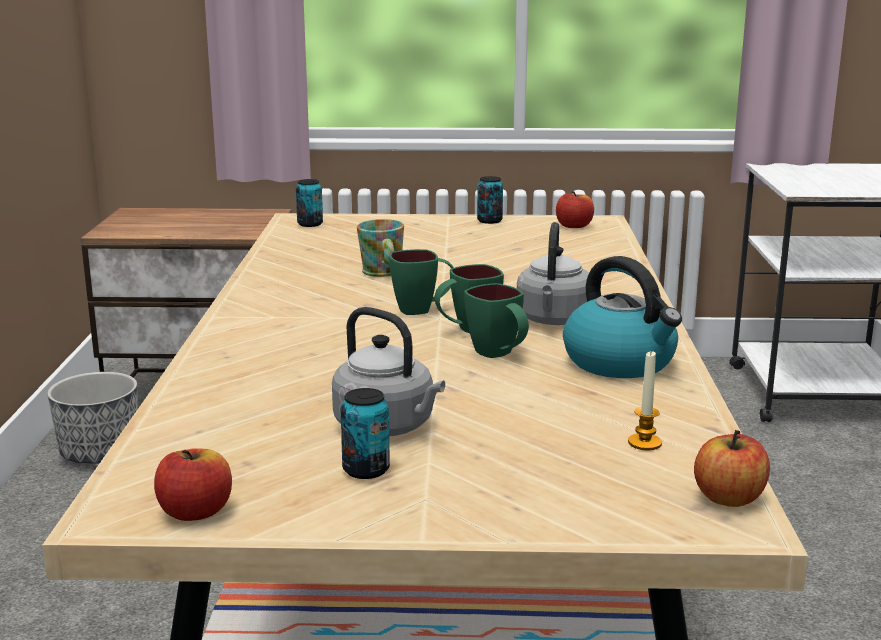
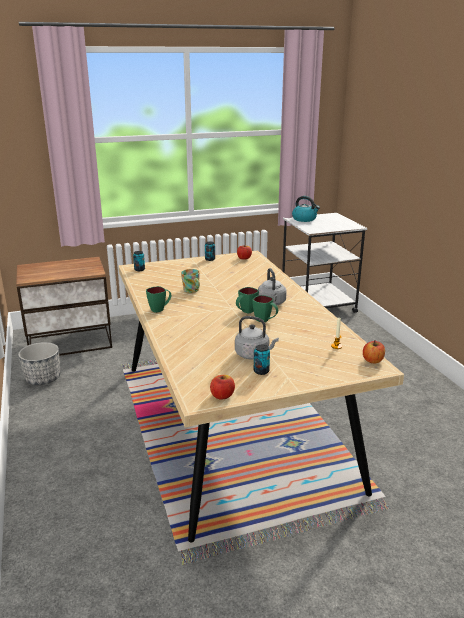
camera: 20 degrees left, 5 degrees up
green mug [389,249,454,315] -> green mug moved to [146,286,172,313]
kettle [563,256,682,378] -> kettle moved to [292,196,320,222]

